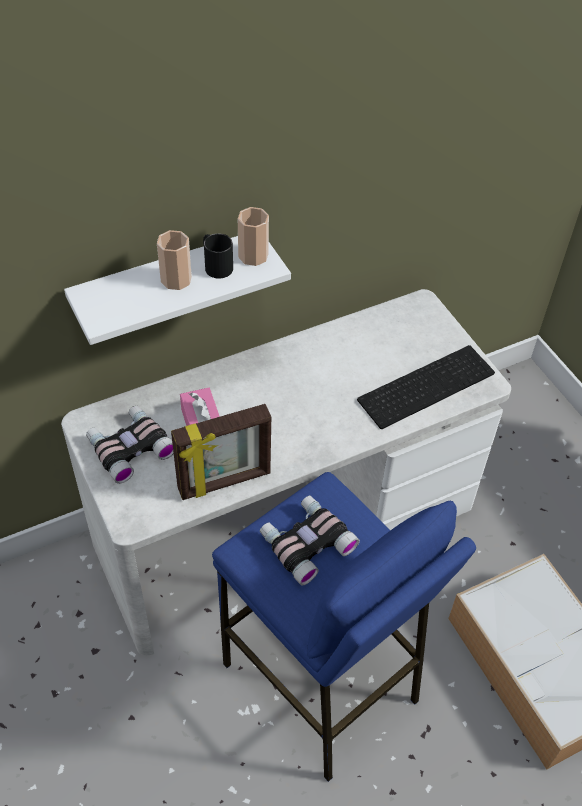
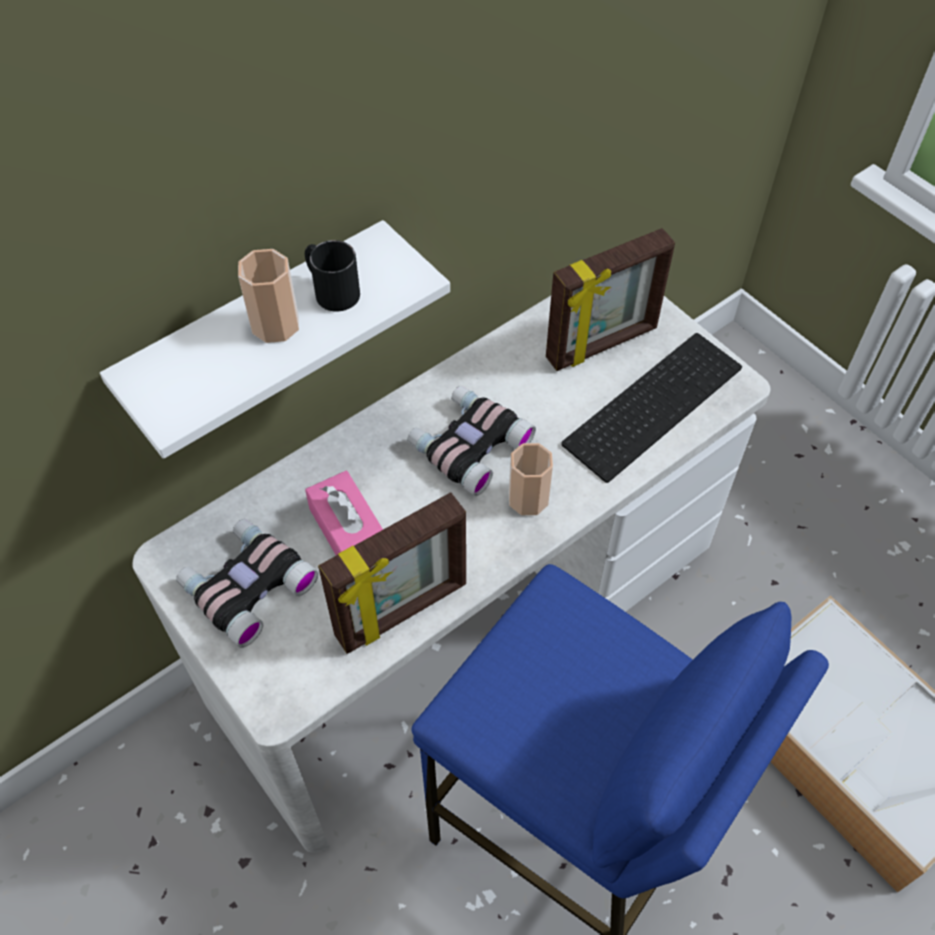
camera: 10 degrees left, 5 degrees up
cup [238,207,269,266] -> cup moved to [509,443,553,515]
binoculars [260,495,360,586] -> binoculars moved to [407,386,536,496]
none -> picture frame [546,228,675,371]

